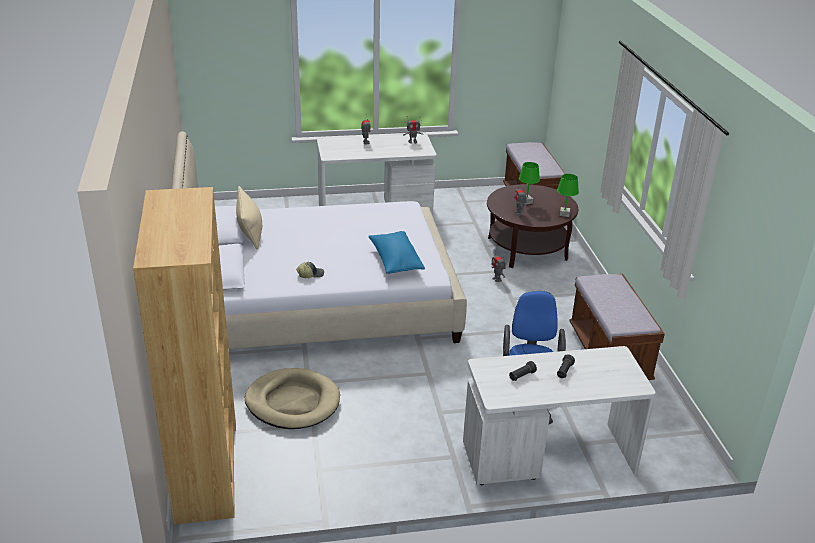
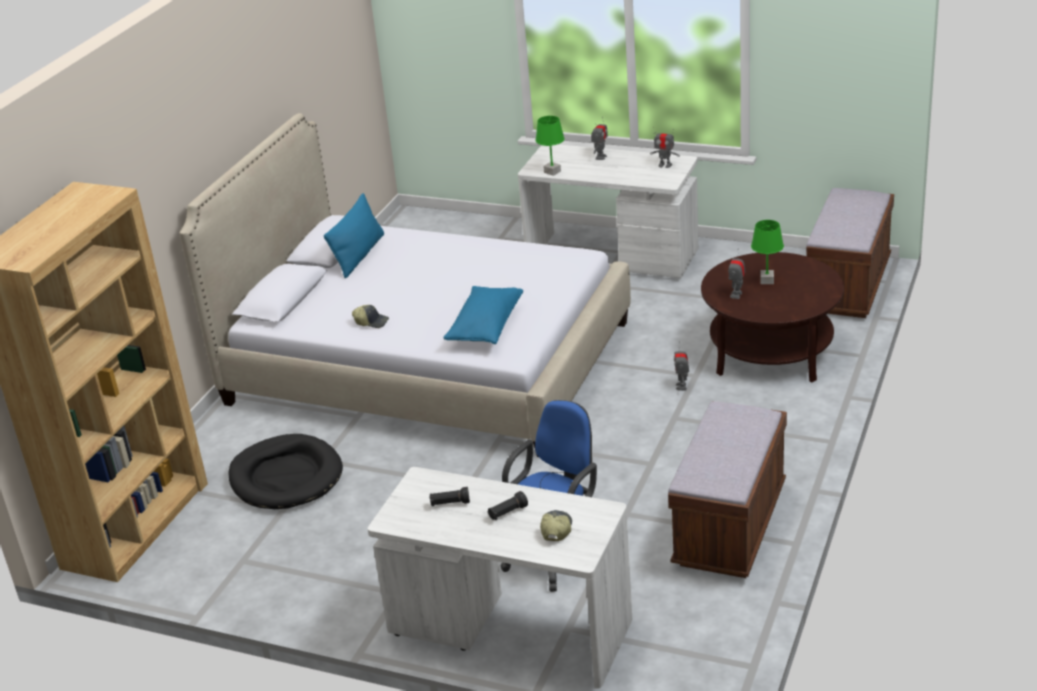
camera: 35 degrees right, 0 degrees up
beige pillow [236,186,262,249] -> blue pillow [324,193,384,278]
beige dog bed [245,368,340,429] -> black dog bed [229,434,343,509]
green table lamp [557,174,579,217] -> green table lamp moved to [535,116,565,176]
none -> cap [540,510,572,541]

